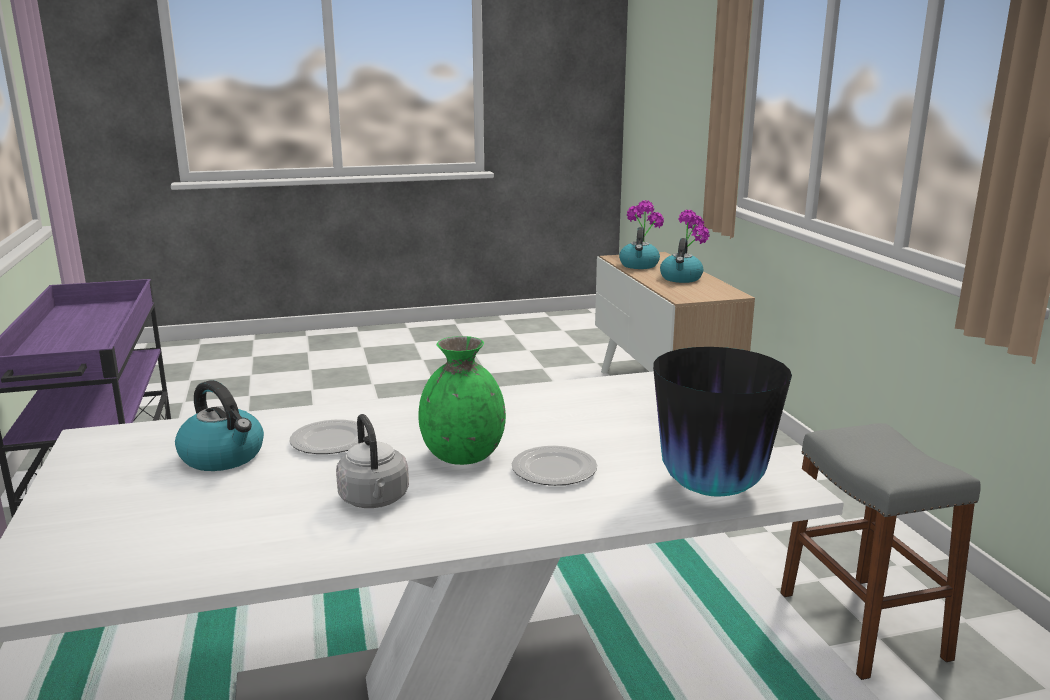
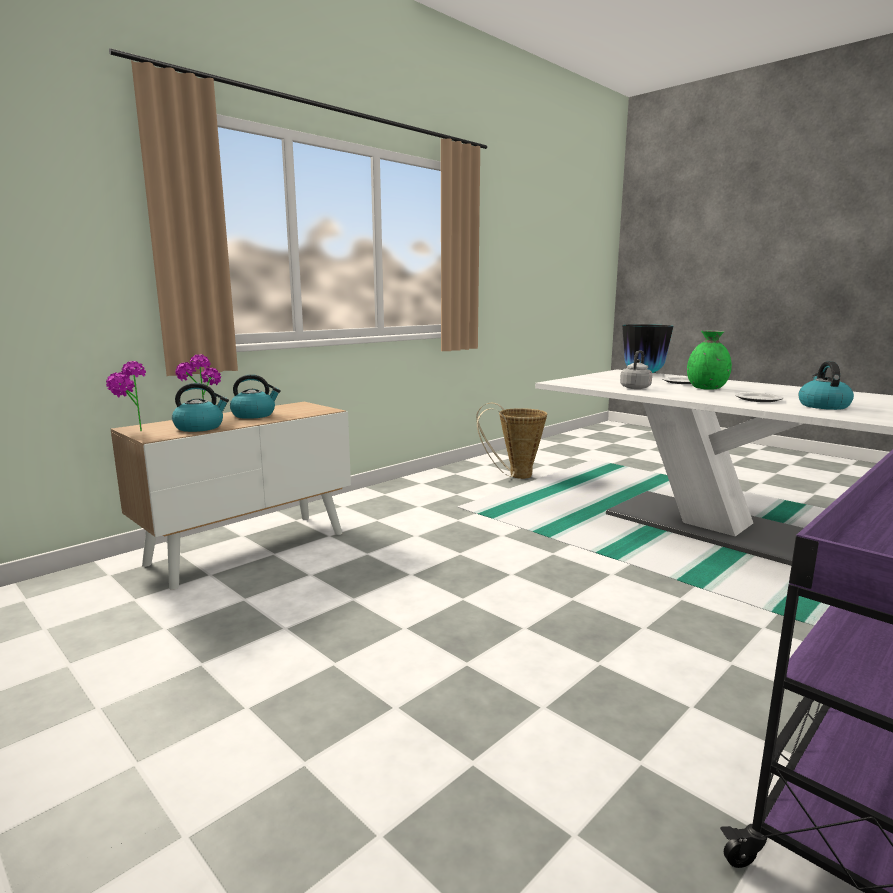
camera: 120 degrees left, 5 degrees down
grey kettle [336,414,409,508] -> grey kettle moved to [620,350,652,389]
grey stool [780,423,981,680] -> basket [476,403,547,479]

